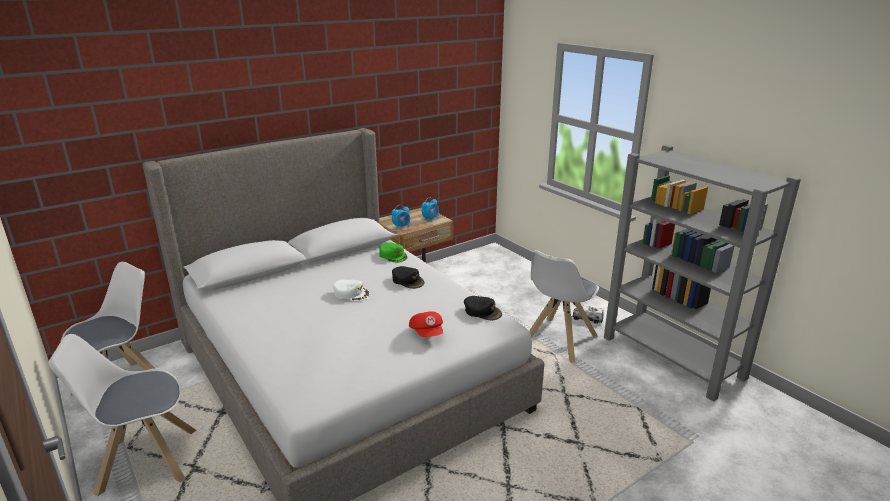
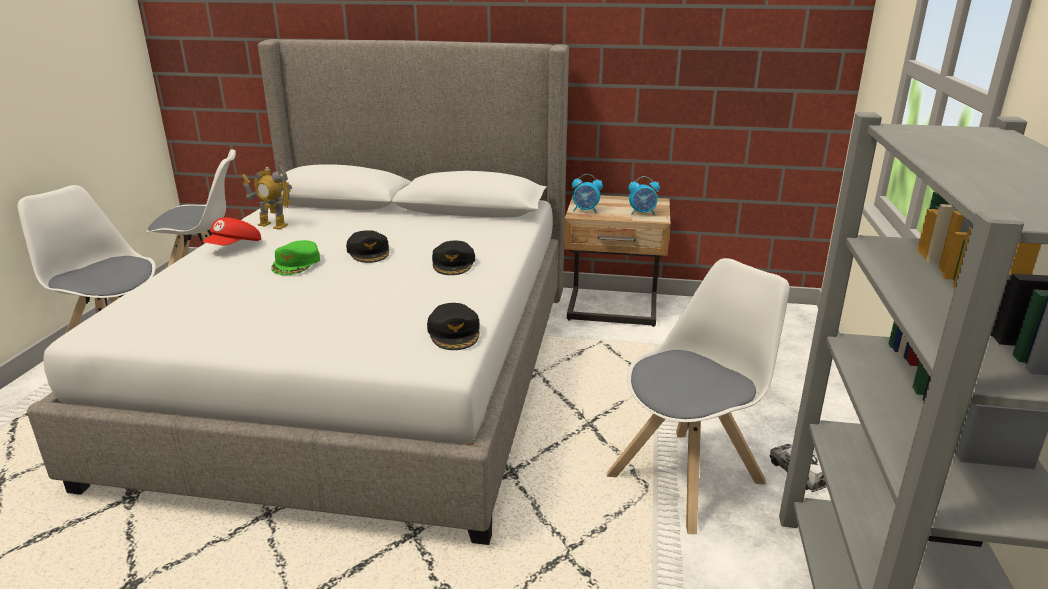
camera: 45 degrees right, 0 degrees up
white cap [333,280,370,301] -> black cap [346,230,389,263]
green cap [379,242,407,263] -> green cap moved to [271,240,320,275]
red cap [409,311,443,337] -> red cap moved to [202,217,261,245]
chair [529,250,599,363] -> chair turned 150 degrees clockwise [606,258,790,534]
none -> toy robot [242,165,292,229]

